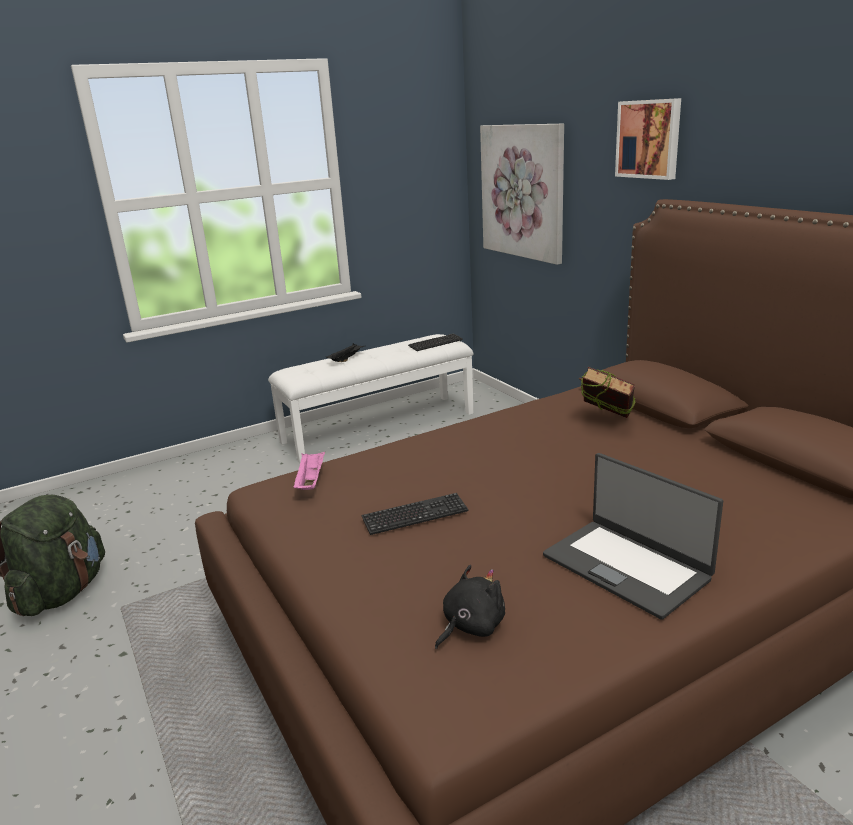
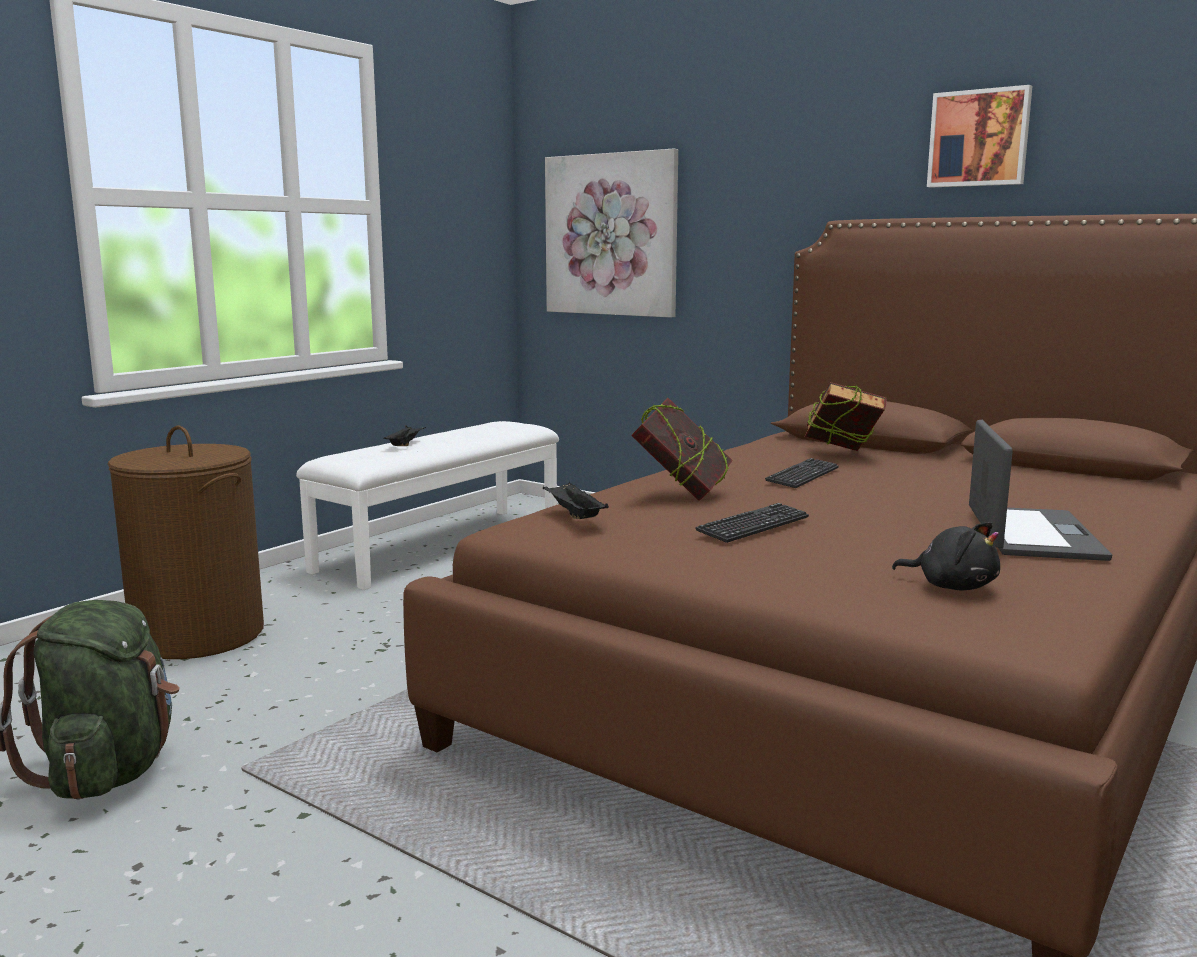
camera: 25 degrees left, 10 degrees down
pink tray [293,452,325,490] -> black tray [543,481,609,519]
keyboard [409,333,463,351] -> keyboard moved to [765,458,839,488]
black plush toy [435,565,505,649] -> black plush toy turned 105 degrees clockwise [892,522,1000,590]
laptop [543,453,723,620] -> laptop turned 105 degrees counterclockwise [969,420,1112,561]
picture [615,98,681,180] -> picture moved to [927,85,1032,188]
none -> brown laundry basket [108,425,264,659]
none -> book [631,398,733,501]

